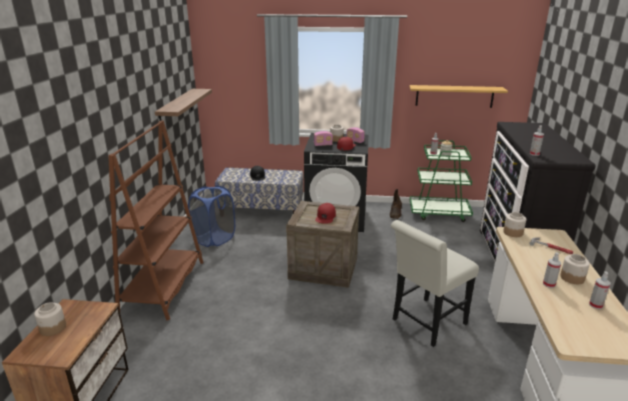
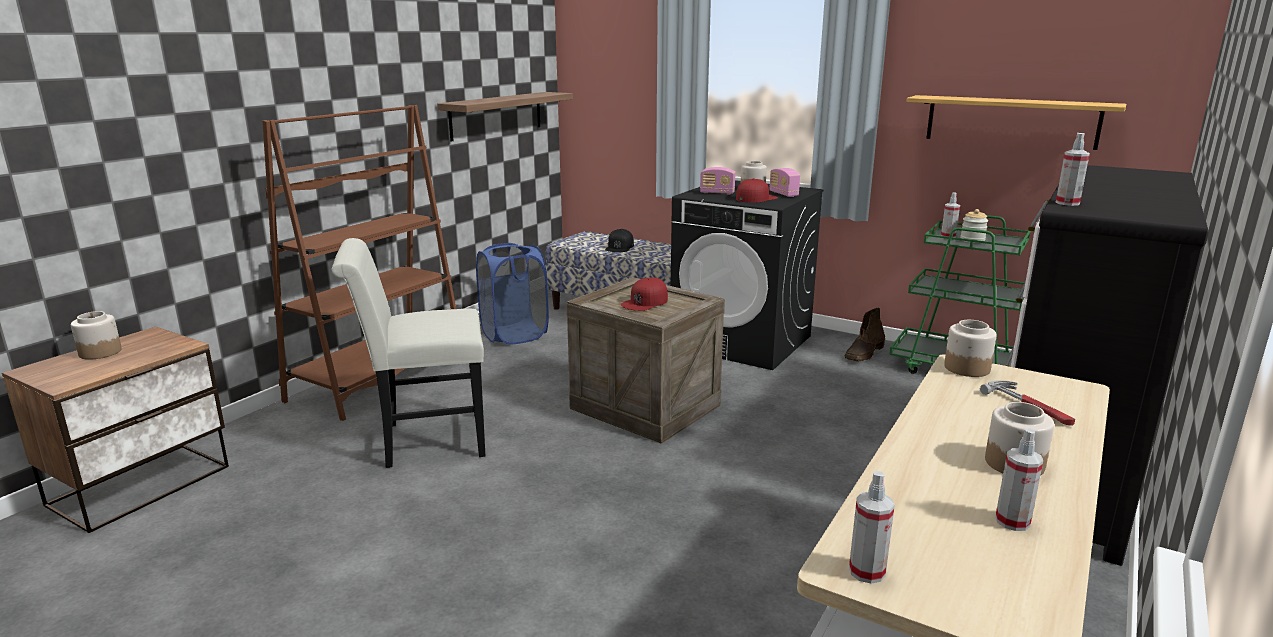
camera: 25 degrees right, 5 degrees down
white chair [391,220,479,347] -> white chair moved to [331,238,485,468]
spray bottle [543,252,561,288] -> spray bottle moved to [849,471,895,584]

